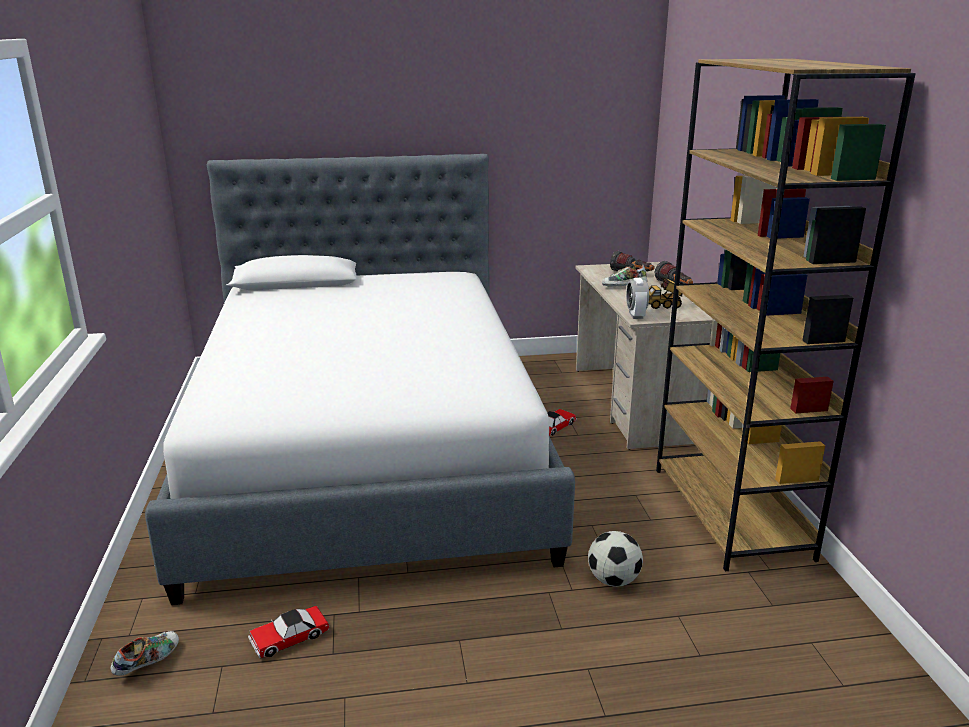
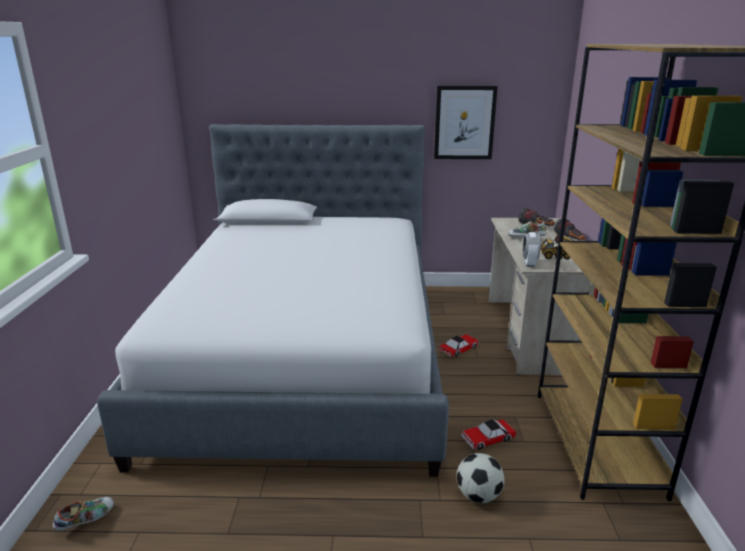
camera: 10 degrees right, 0 degrees up
toy car [248,606,330,658] -> toy car moved to [461,419,516,450]
none -> picture [434,86,498,159]

